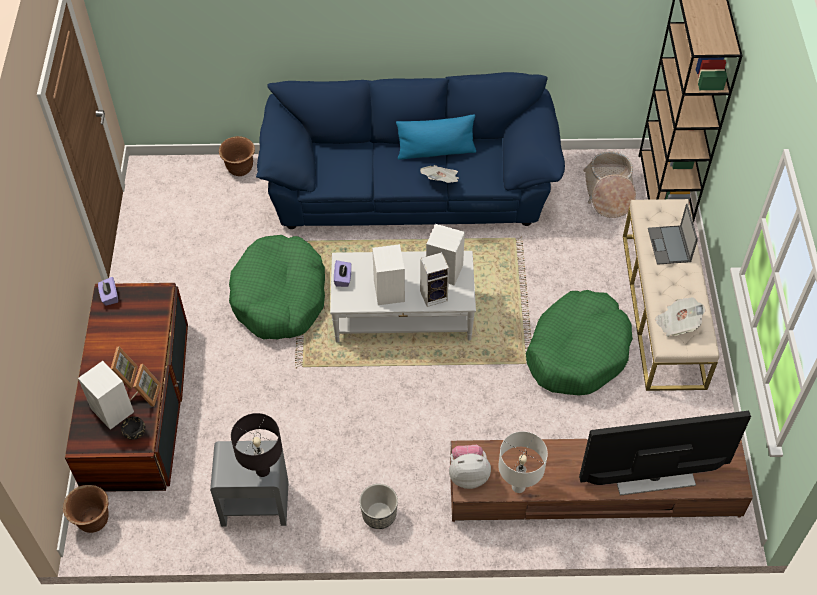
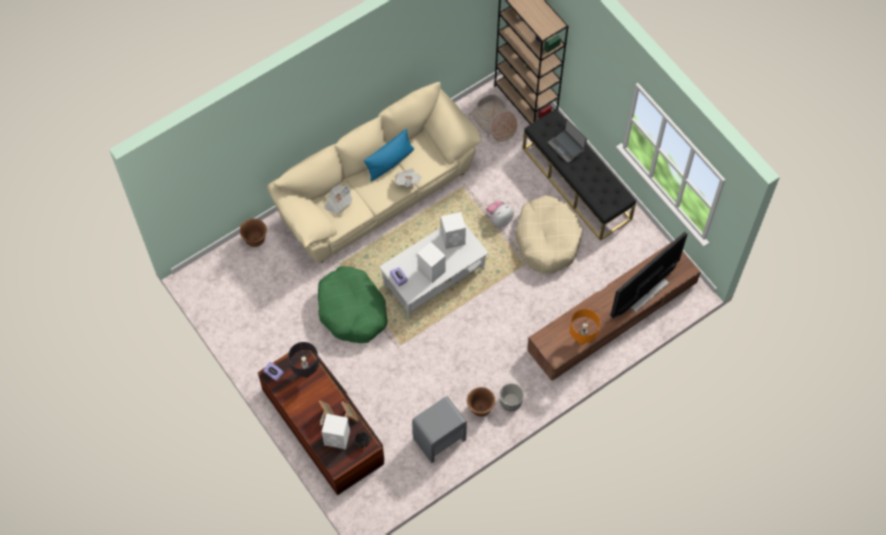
camera: 35 degrees left, 10 degrees up
brown planter [63,485,109,533] -> brown planter moved to [467,387,495,417]
black table lamp [231,413,282,477] -> black table lamp moved to [288,342,319,378]
blue sofa [256,72,565,229] -> beige sofa [267,82,482,263]
speaker [420,252,449,307] -> none
plush toy [449,445,491,489] -> plush toy moved to [486,200,514,227]
white table lamp [498,431,548,493] -> orange table lamp [570,309,600,345]
green dog bed [526,290,633,396] -> beige dog bed [515,195,583,274]
beige bench [623,199,720,391] -> black bench [523,109,636,241]
newspaper [655,297,706,337] -> newspaper moved to [324,184,352,215]

